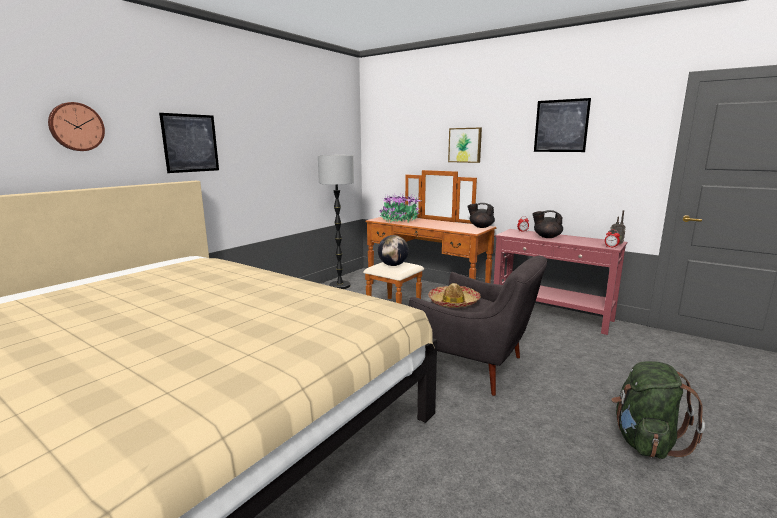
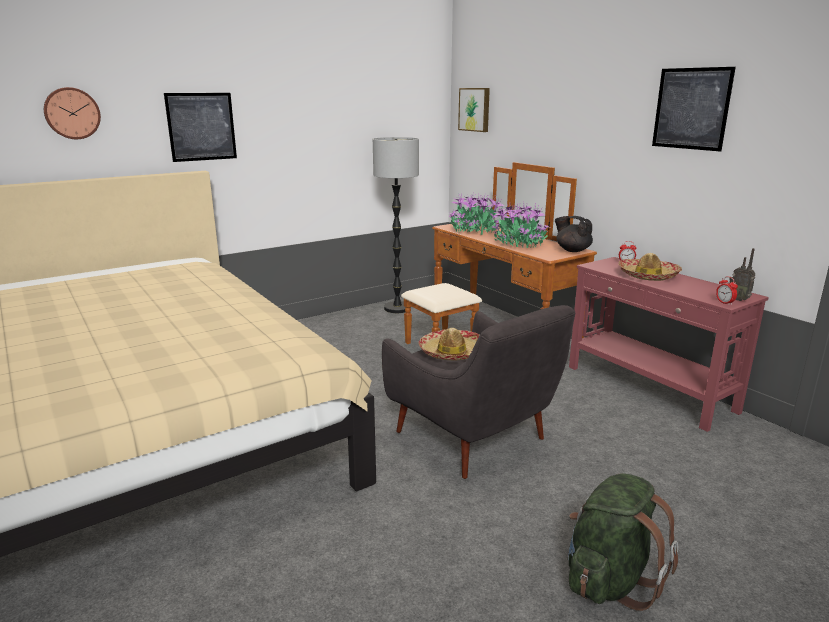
camera: 20 degrees right, 5 degrees up
globe [378,235,409,266] -> none
picture [448,128,482,163] -> picture moved to [458,88,490,132]
black teapot [532,210,563,238] -> hat [618,253,682,281]
none -> potted plant [492,202,551,248]

